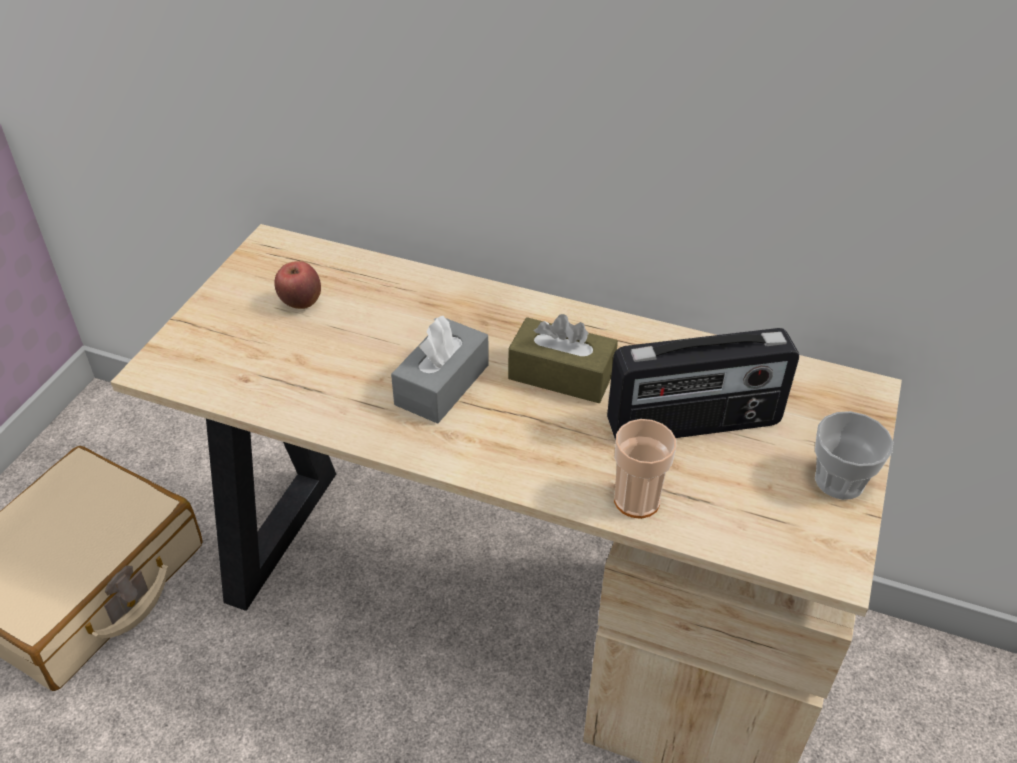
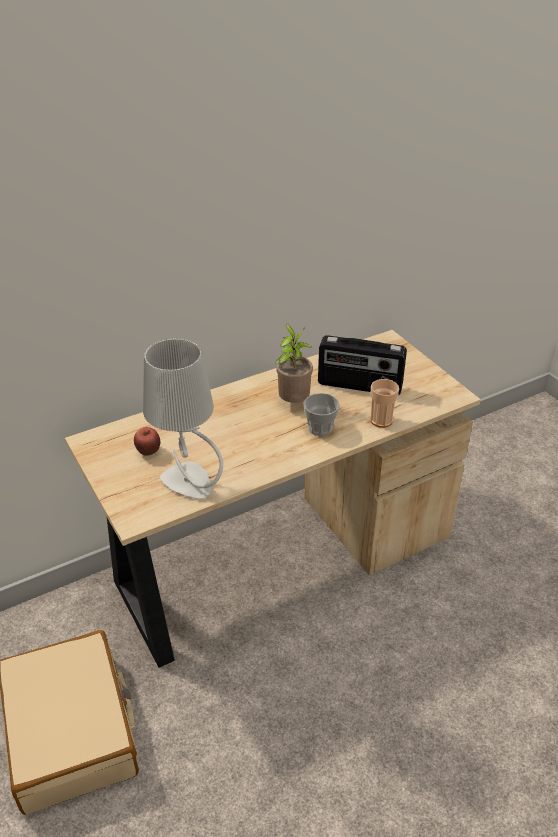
camera: 50 degrees left, 5 degrees down
grey tissue box [391,316,489,423] -> none
brown tissue box [508,314,618,403] -> potted plant [275,324,313,403]
radio [607,328,799,440] -> radio turned 75 degrees clockwise [318,335,407,395]
cup [815,411,893,500] -> cup moved to [303,393,340,436]
none -> grey table lamp [143,338,223,499]

